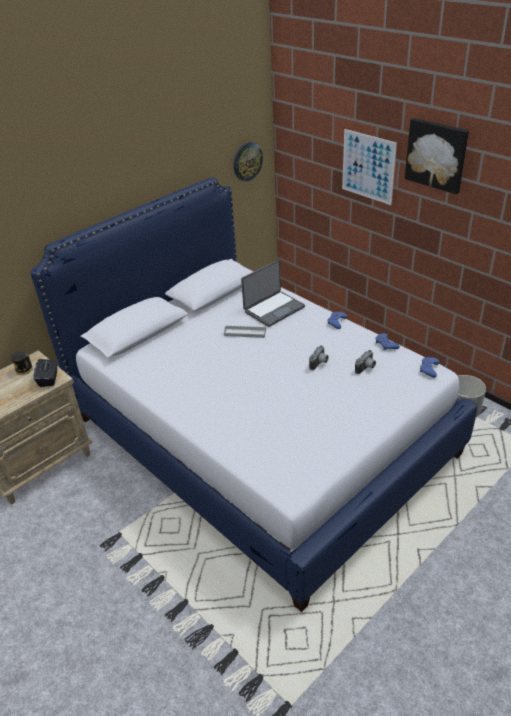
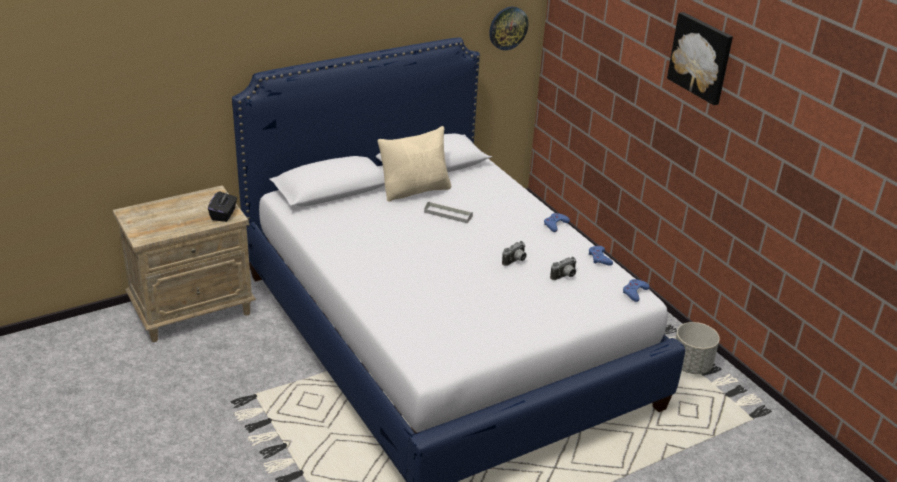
camera: 10 degrees right, 5 degrees down
can [11,350,33,375] -> none
laptop [241,260,305,327] -> none
picture [342,129,397,205] -> none
none -> beige pillow [377,126,451,202]

